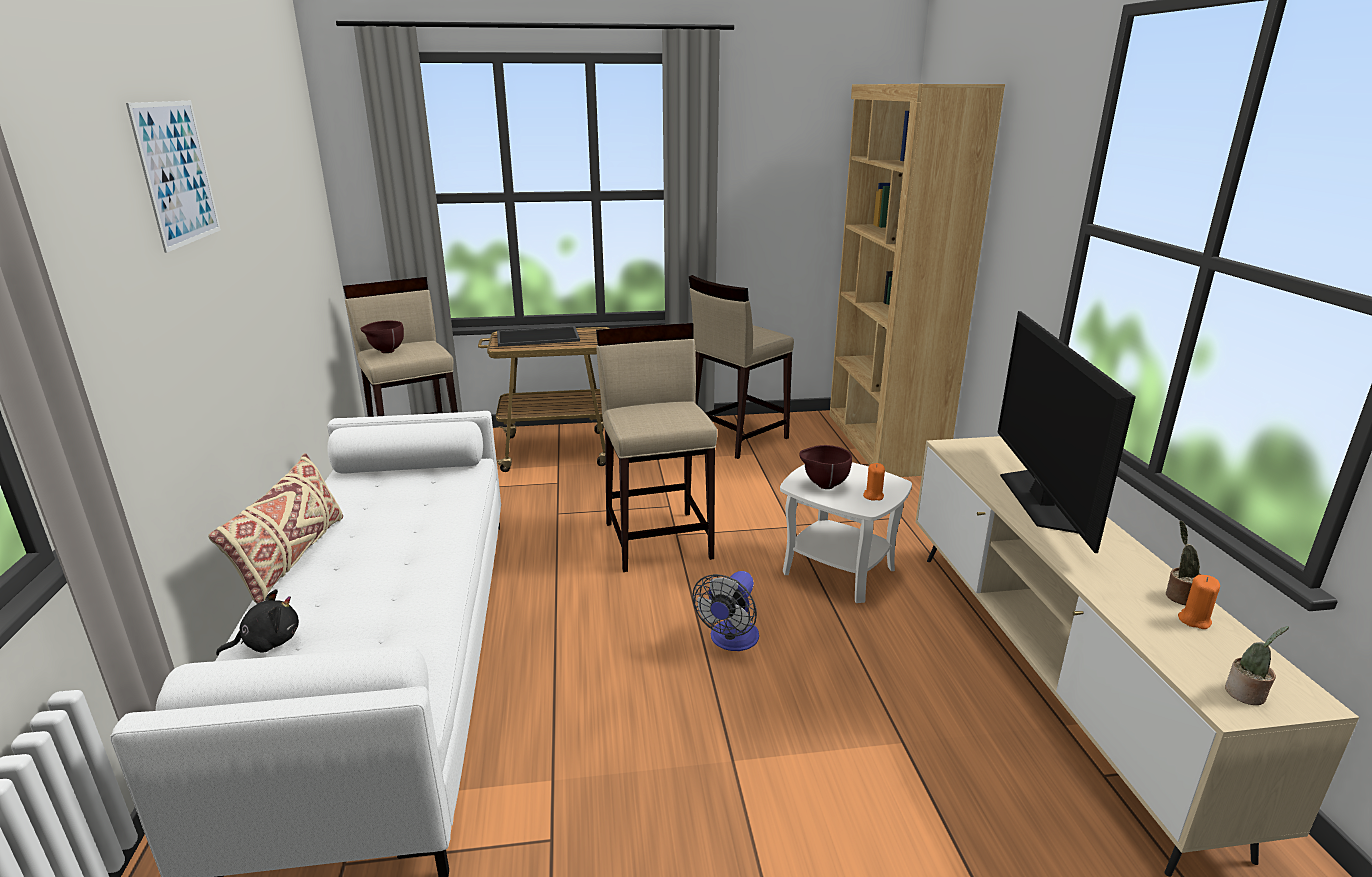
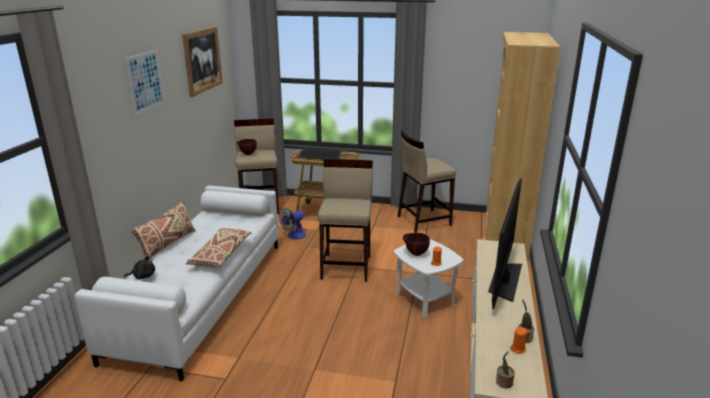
camera: 20 degrees right, 0 degrees up
fan [692,571,759,651] -> fan moved to [279,208,307,239]
none -> picture [182,27,223,97]
none -> beige pillow [186,228,252,268]

